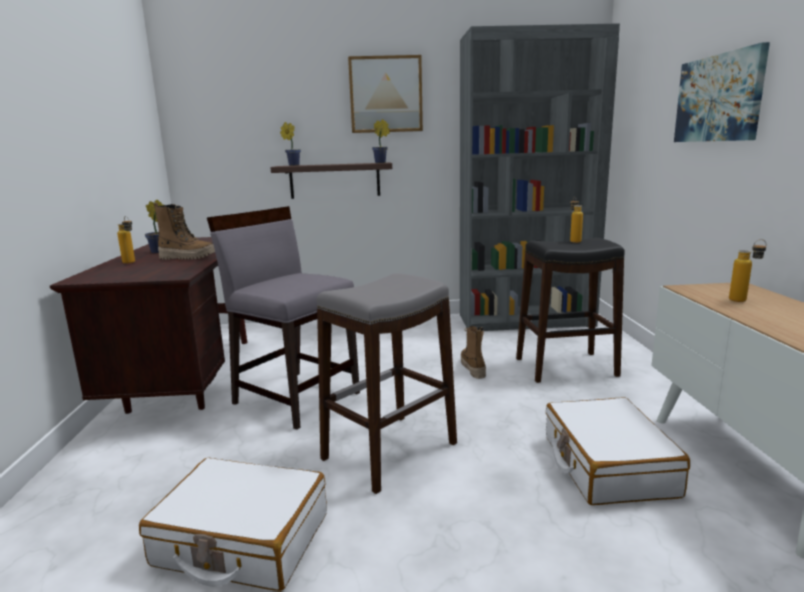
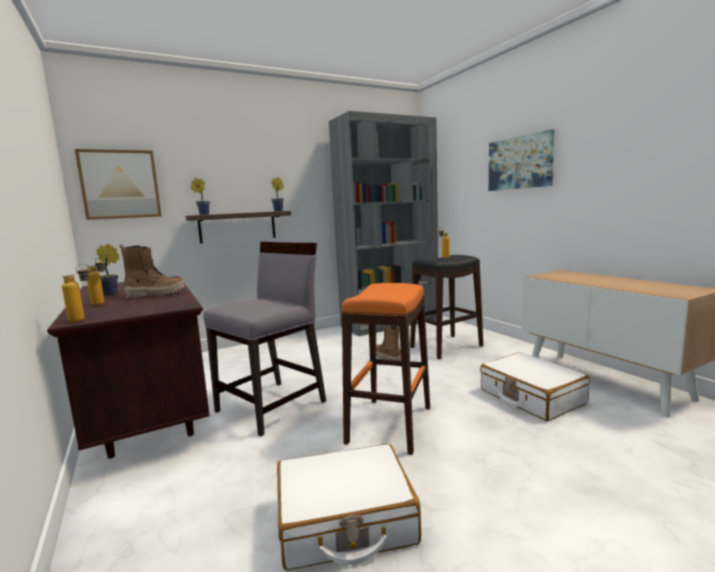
camera: 25 degrees left, 5 degrees down
grey chair [207,206,360,430] -> grey chair turned 120 degrees clockwise [204,242,326,436]
grey stool [317,273,457,494] -> orange stool [342,283,430,455]
picture [348,55,423,133] -> picture moved to [75,149,161,220]
bottle [729,239,766,302] -> bottle moved to [62,264,90,322]

